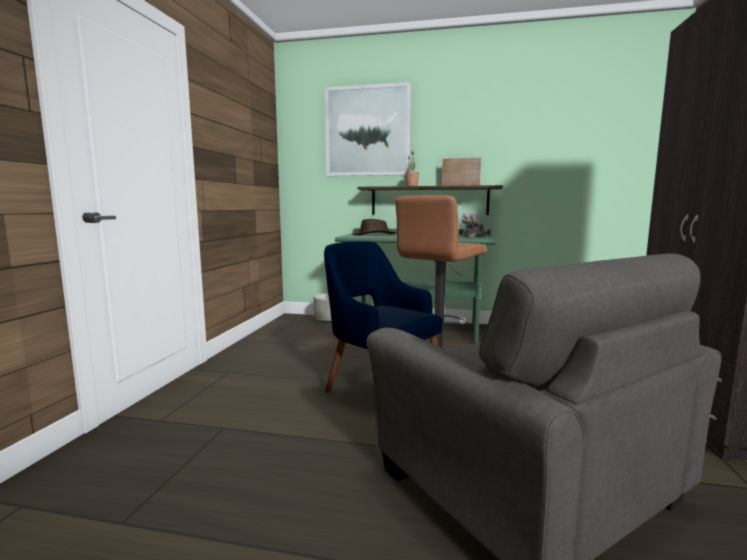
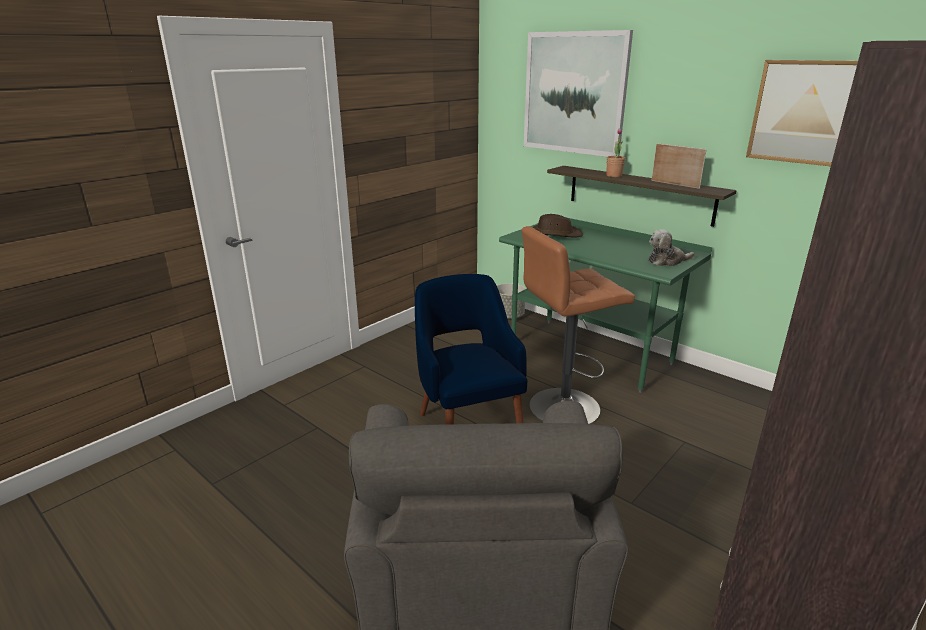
camera: 30 degrees right, 15 degrees up
none -> picture [746,60,858,166]

